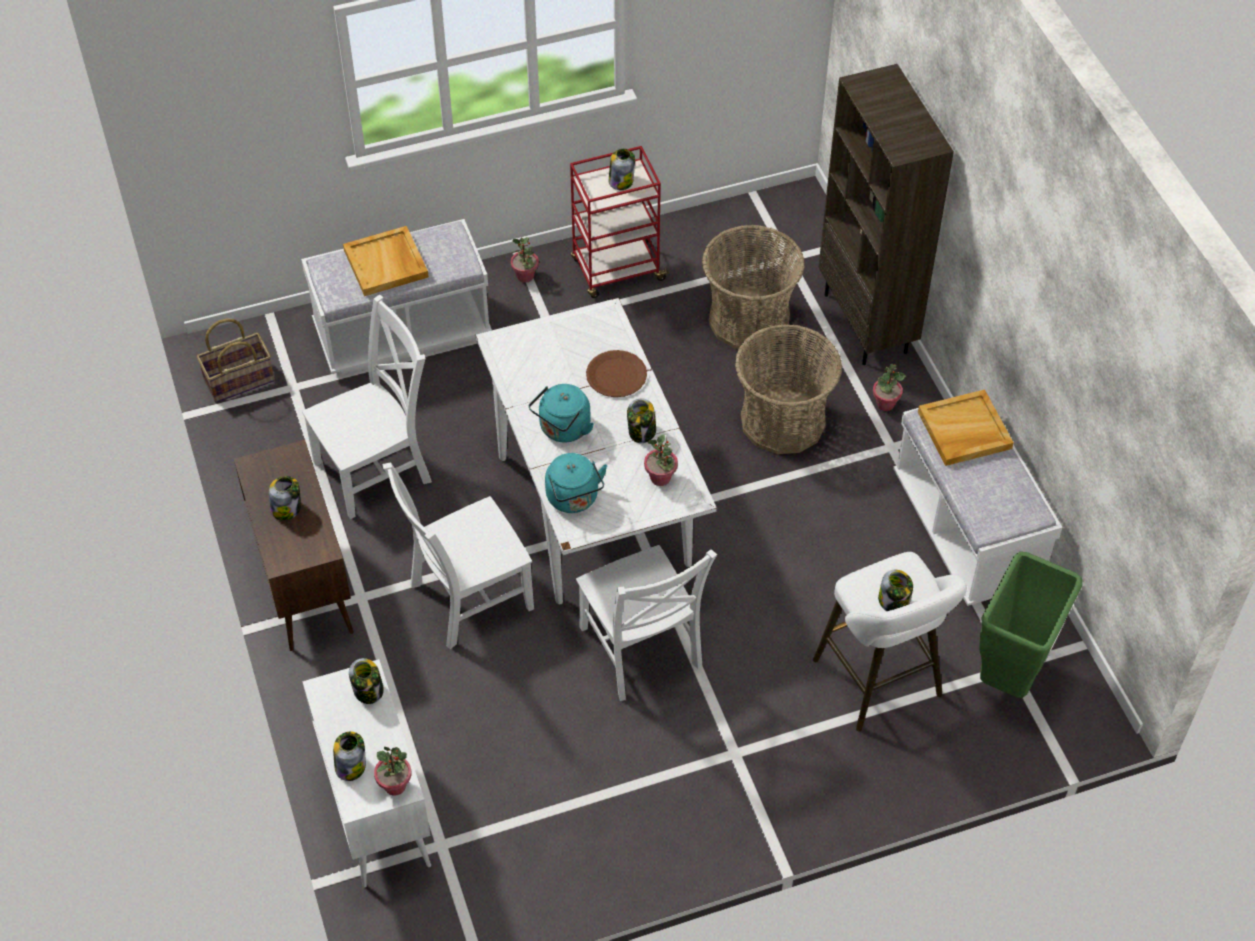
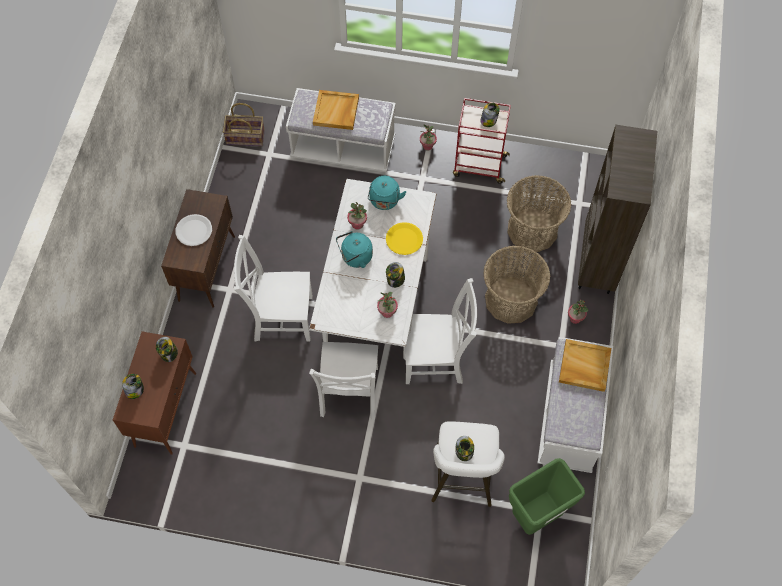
camera: 30 degrees right, 10 degrees up
jar [269,476,301,520] -> white plate [176,214,212,246]
white chair [302,295,432,519] -> white chair moved to [405,278,477,384]
white cabinet [302,659,431,888] -> brown cabinet [113,331,196,455]
potted plant [374,747,412,796] -> potted plant moved to [347,202,367,230]
turquoise kettle [545,453,607,513] -> turquoise kettle moved to [368,176,406,210]
brown plate [586,350,647,397] -> yellow plate [386,222,423,255]

